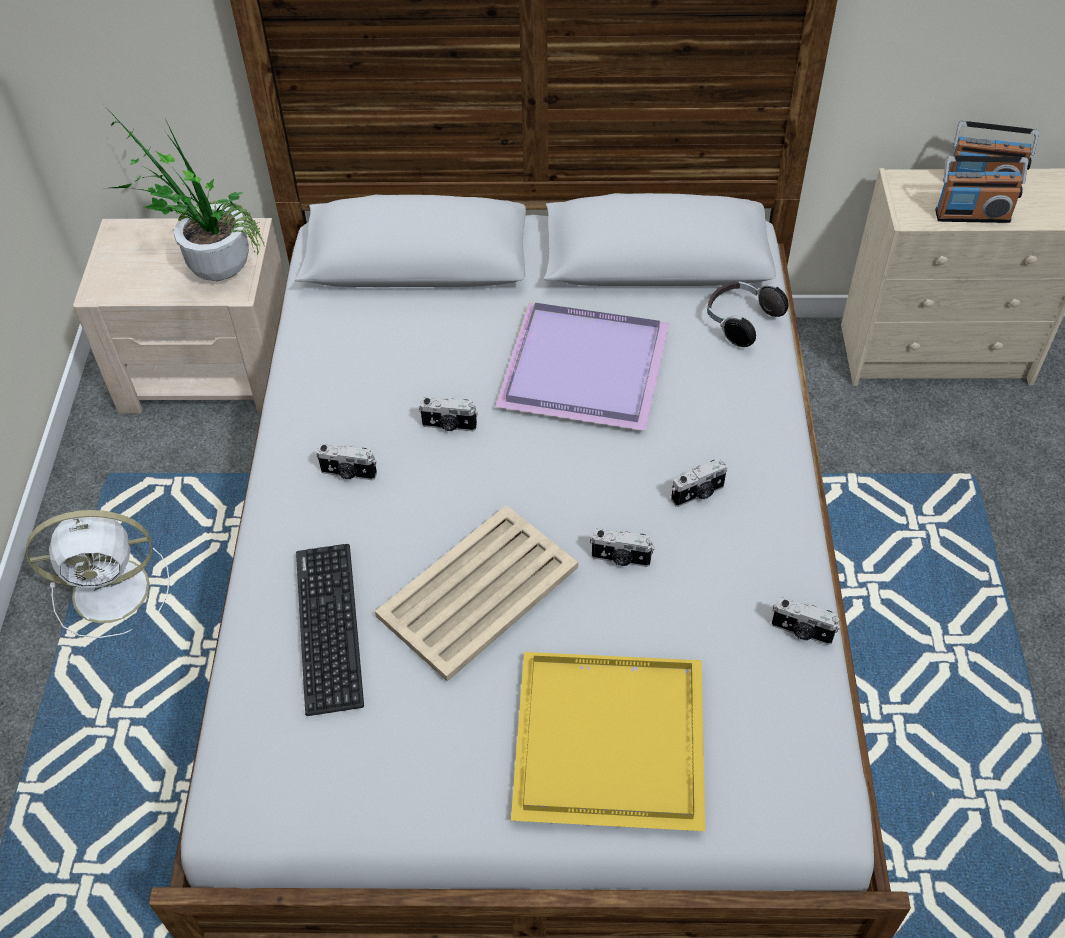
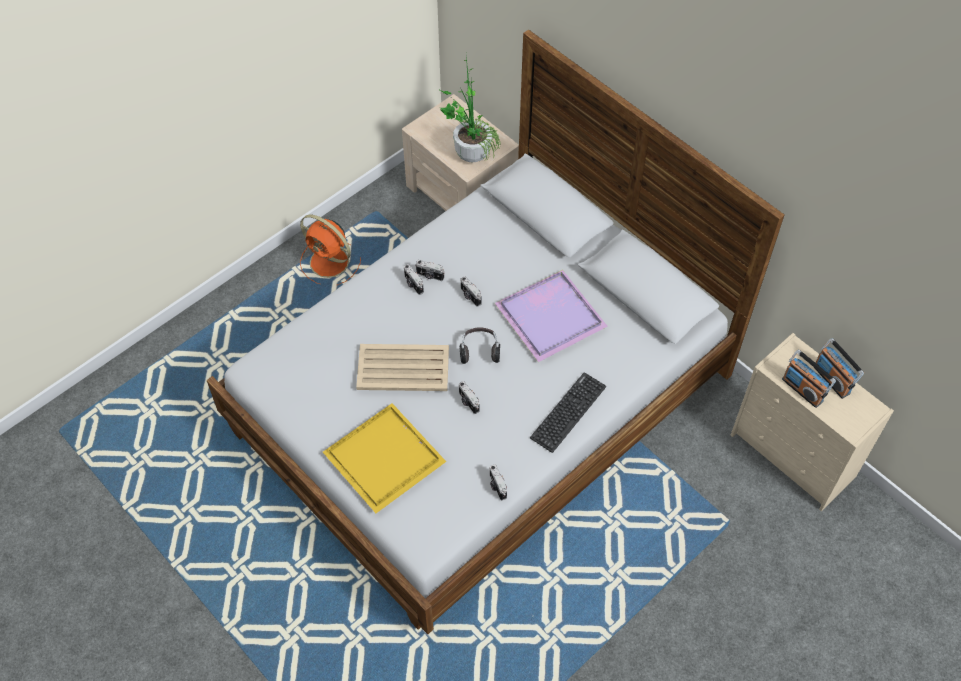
camera: 45 degrees right, 5 degrees up
white fan [26,510,170,638] -> orange fan [300,215,361,285]
keyboard [296,544,364,716] -> keyboard moved to [530,372,606,453]
camera [671,459,727,507] -> camera moved to [415,260,445,281]
headphones [707,281,789,347] -> headphones moved to [460,327,500,364]

